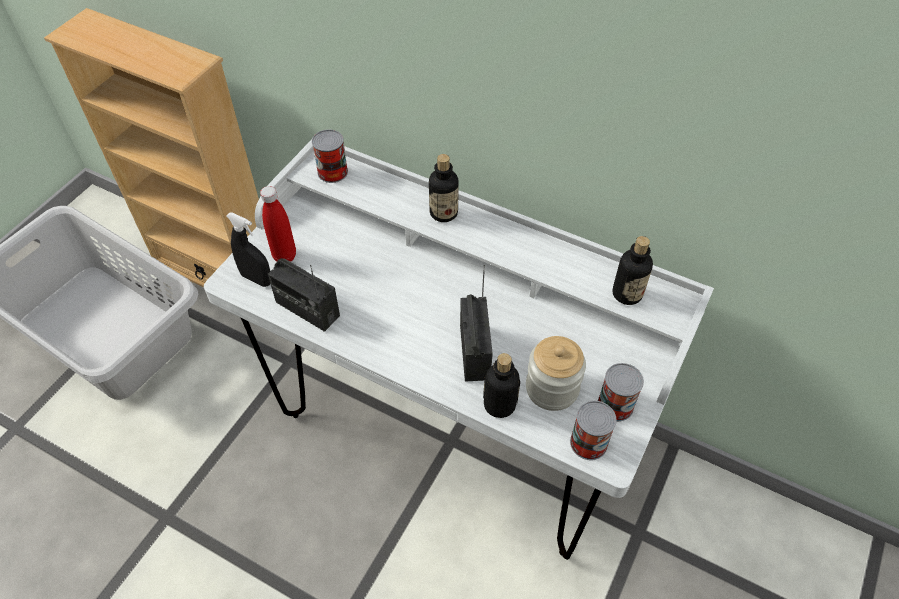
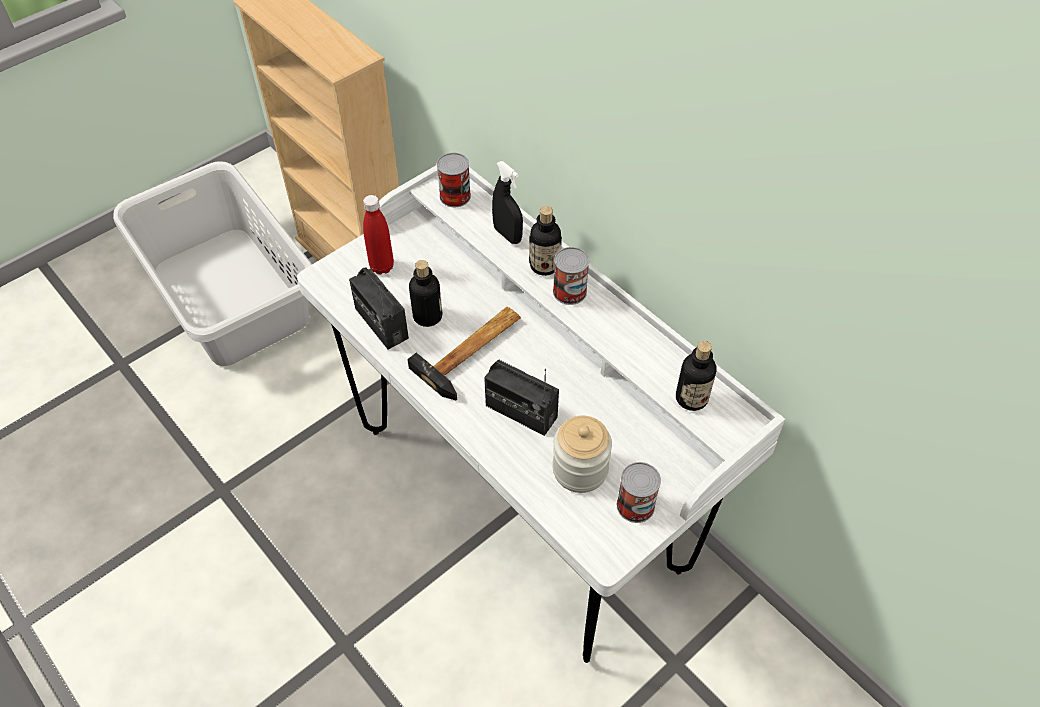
camera: 20 degrees right, 0 degrees up
black spray bottle [226,213,270,287] -> black spray bottle moved to [492,161,523,244]
radio [460,265,493,382] -> radio turned 105 degrees clockwise [484,359,559,436]
bottle [483,353,520,418] -> bottle moved to [409,260,442,327]
can [570,401,617,460] -> can moved to [553,247,589,305]
none -> hammer [407,307,521,400]

